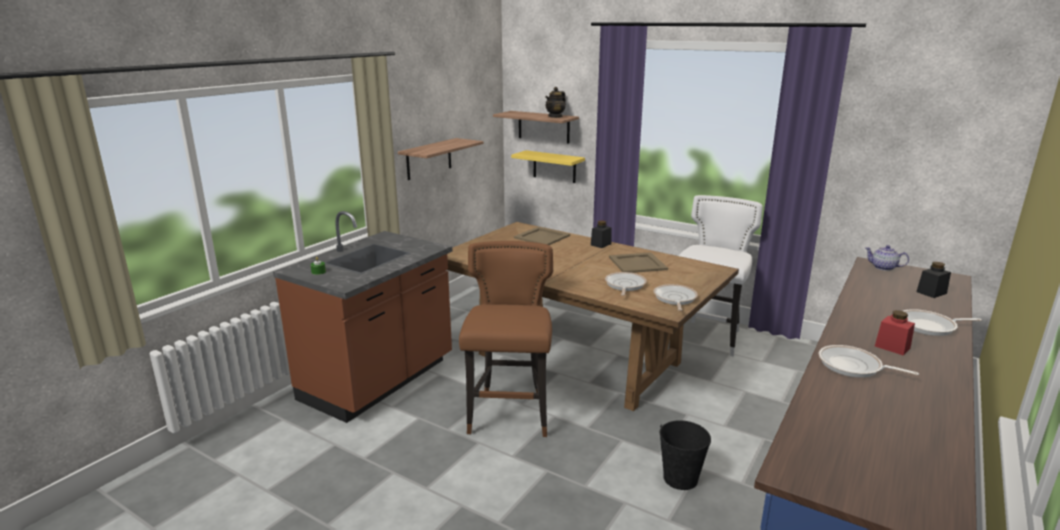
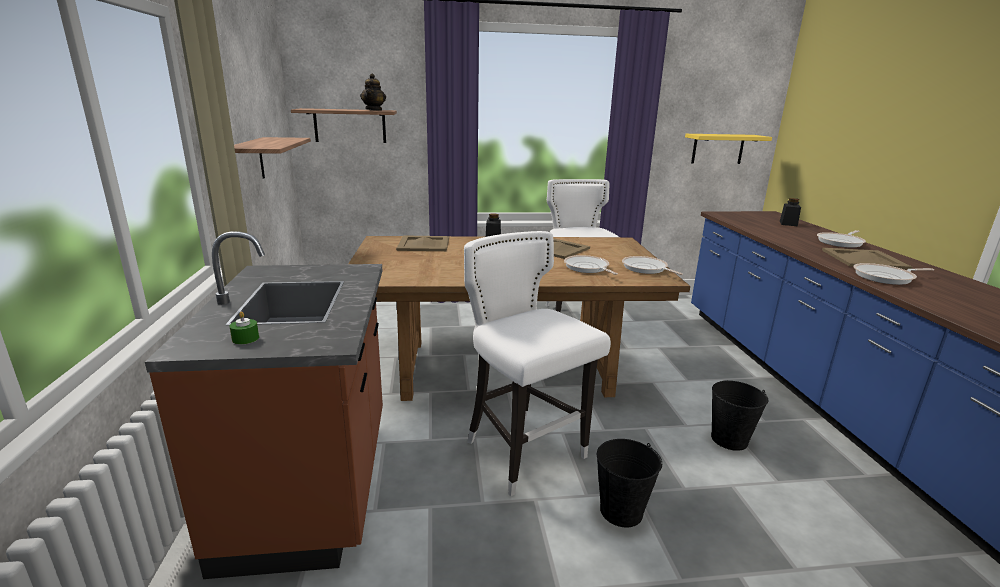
camera: 40 degrees left, 0 degrees up
brown stool [459,241,553,437] -> white stool [464,231,611,497]
yellow shelf [511,150,585,183] -> yellow shelf moved to [685,134,772,164]
teapot [865,245,909,271] -> none
red jar [875,310,915,356] -> beige tray [822,248,912,269]
none -> black bucket [597,439,662,527]

